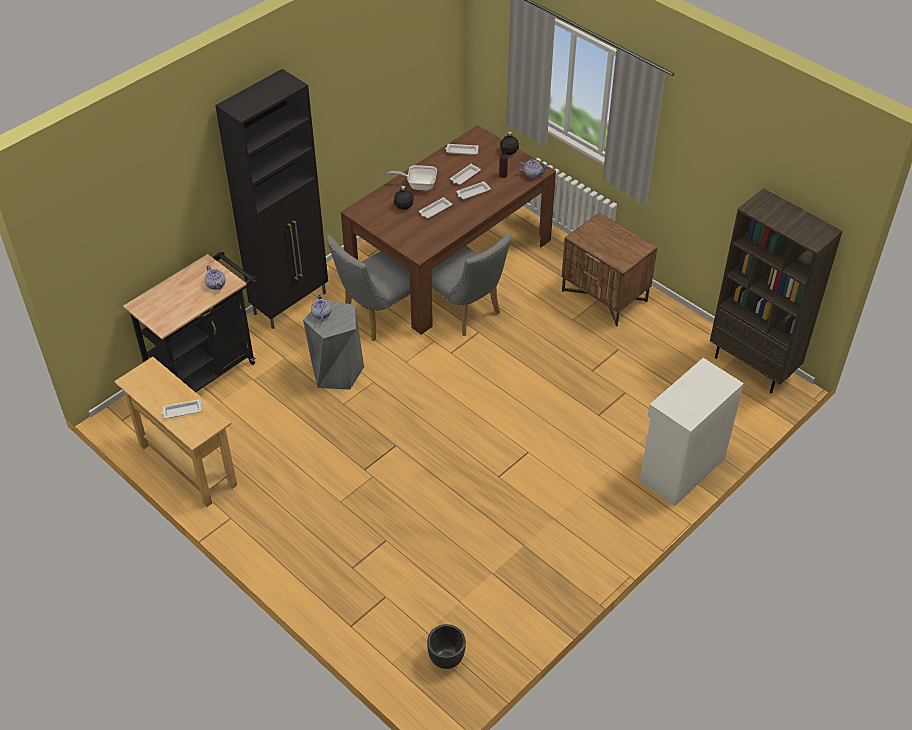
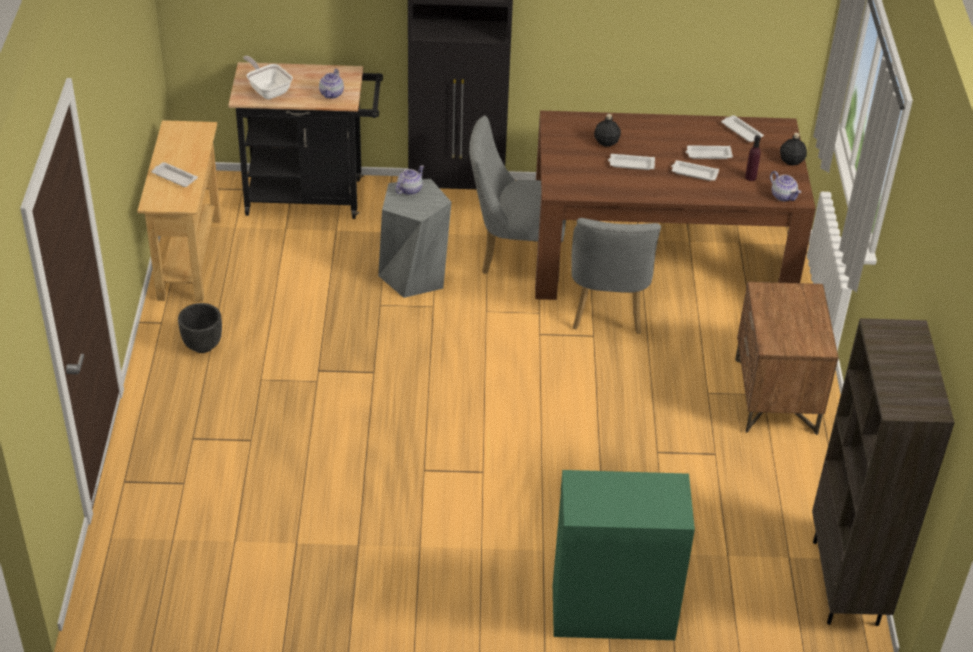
camera: 45 degrees right, 5 degrees down
frying pan [388,165,437,191] -> frying pan moved to [243,56,293,100]
black planter [427,624,466,669] -> black planter moved to [178,303,222,353]
white cabinet [640,358,744,506] -> green cabinet [553,470,695,640]

